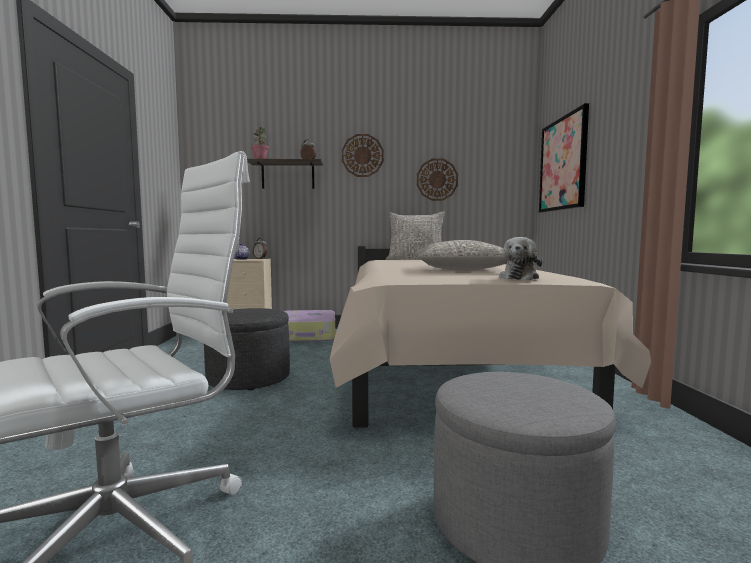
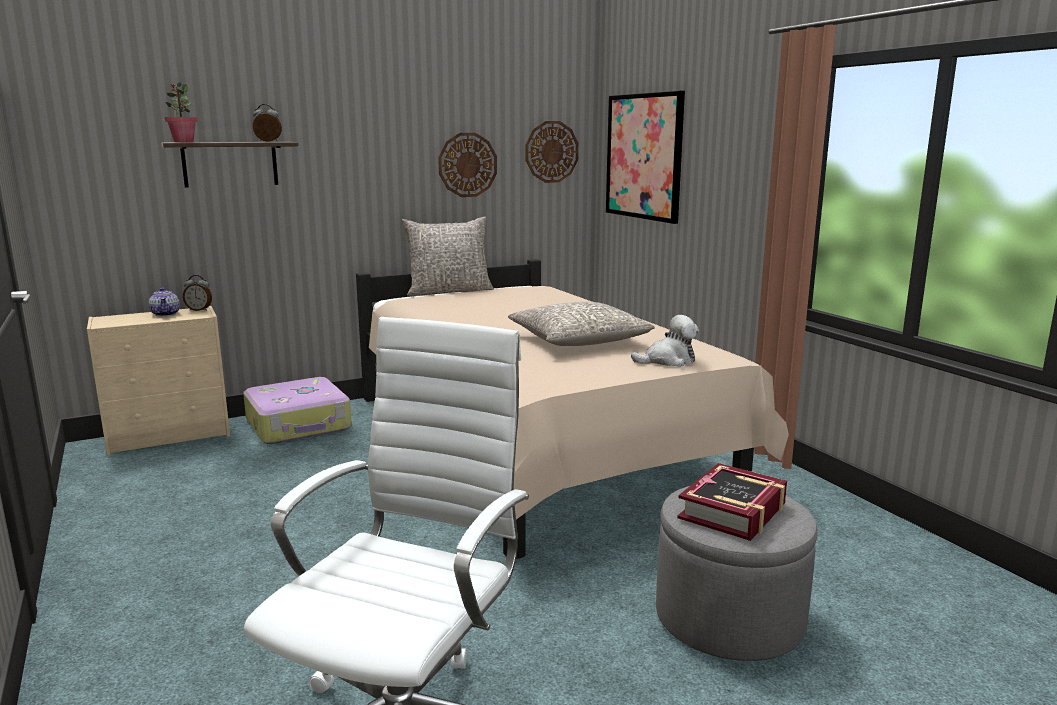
camera: 25 degrees left, 10 degrees up
grey ottoman [204,308,290,390] -> none
wall clock [342,134,384,177] -> wall clock moved to [526,121,579,183]
plush toy [499,237,543,280] -> plush toy turned 105 degrees counterclockwise [631,315,699,367]
none -> book [677,463,787,541]

